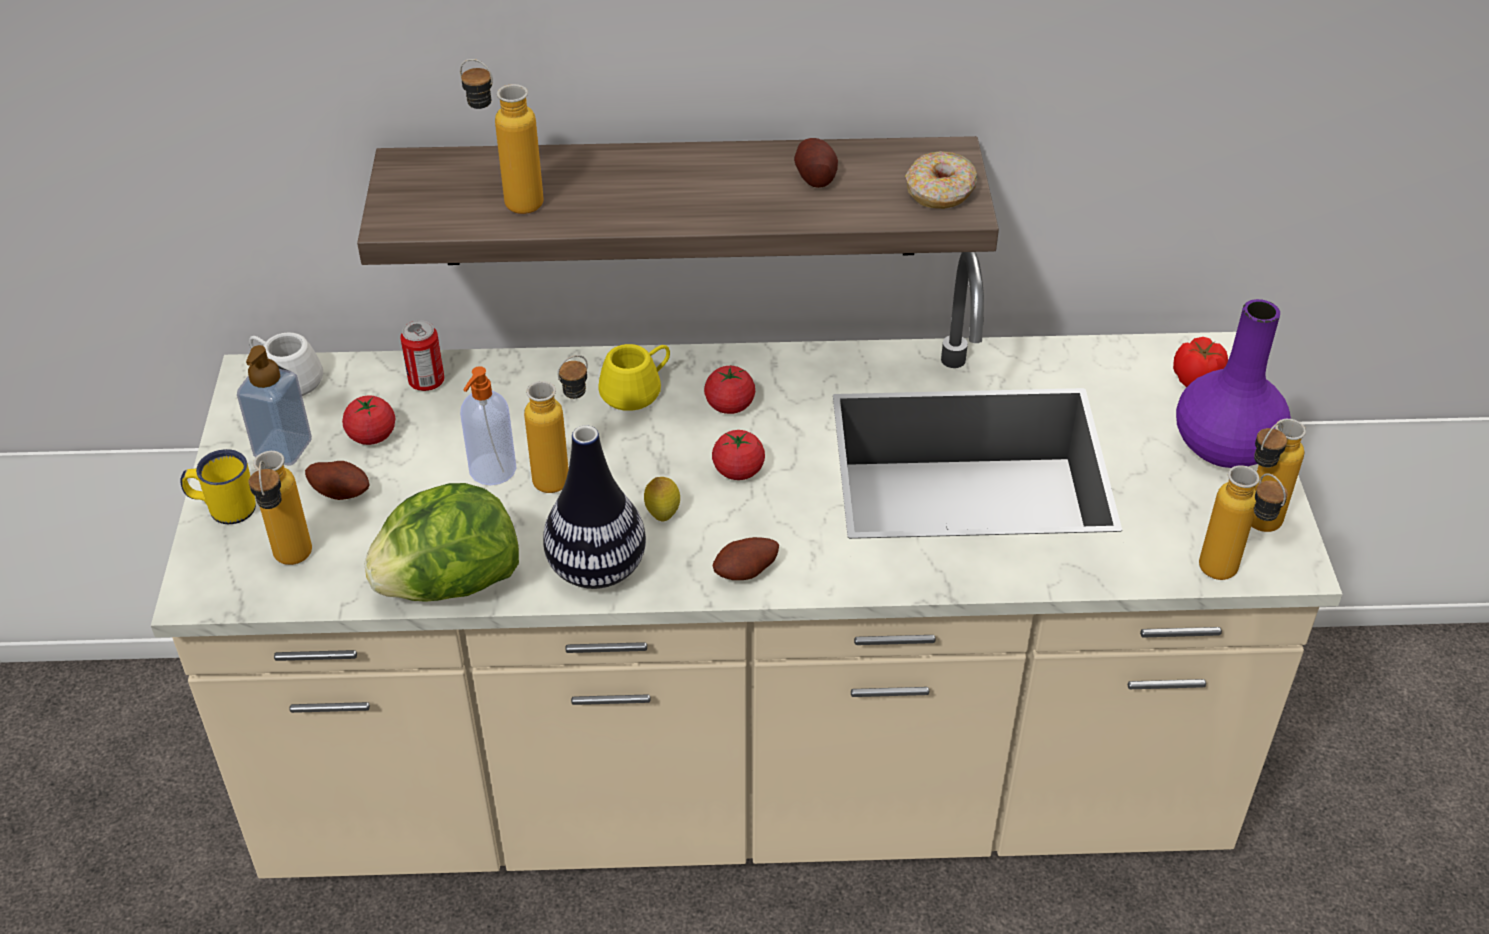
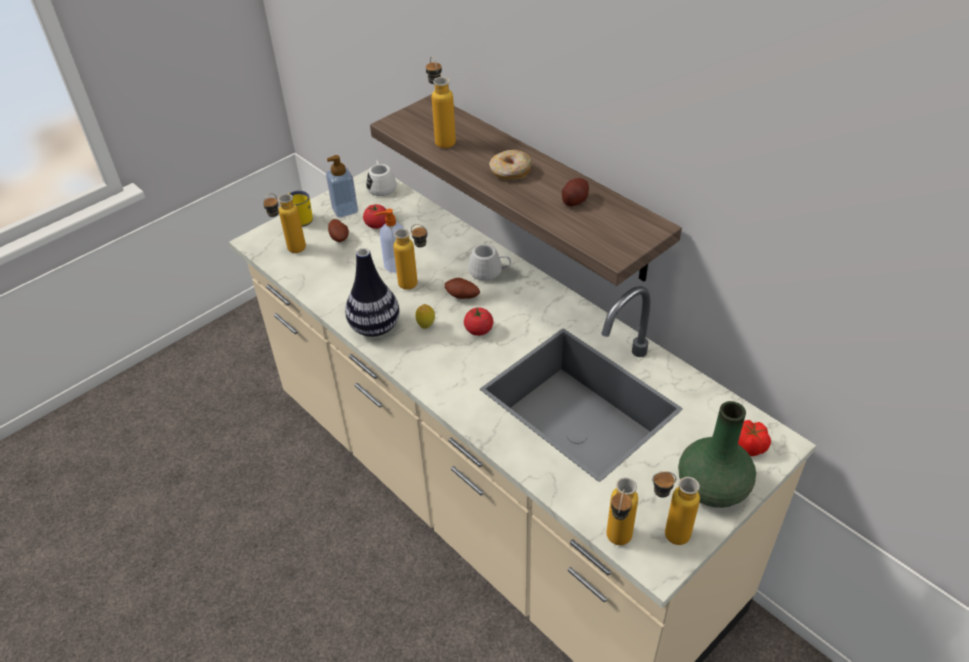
camera: 50 degrees right, 0 degrees up
lettuce [364,483,519,602] -> none
can [400,320,444,391] -> none
yellow mug [598,344,670,411] -> white mug [468,244,511,281]
tomato [704,366,755,414] -> none
potato [713,537,779,580] -> potato moved to [445,278,480,299]
donut [905,151,977,209] -> donut moved to [489,150,532,180]
purple vase [1176,299,1291,468] -> green vase [678,401,756,508]

